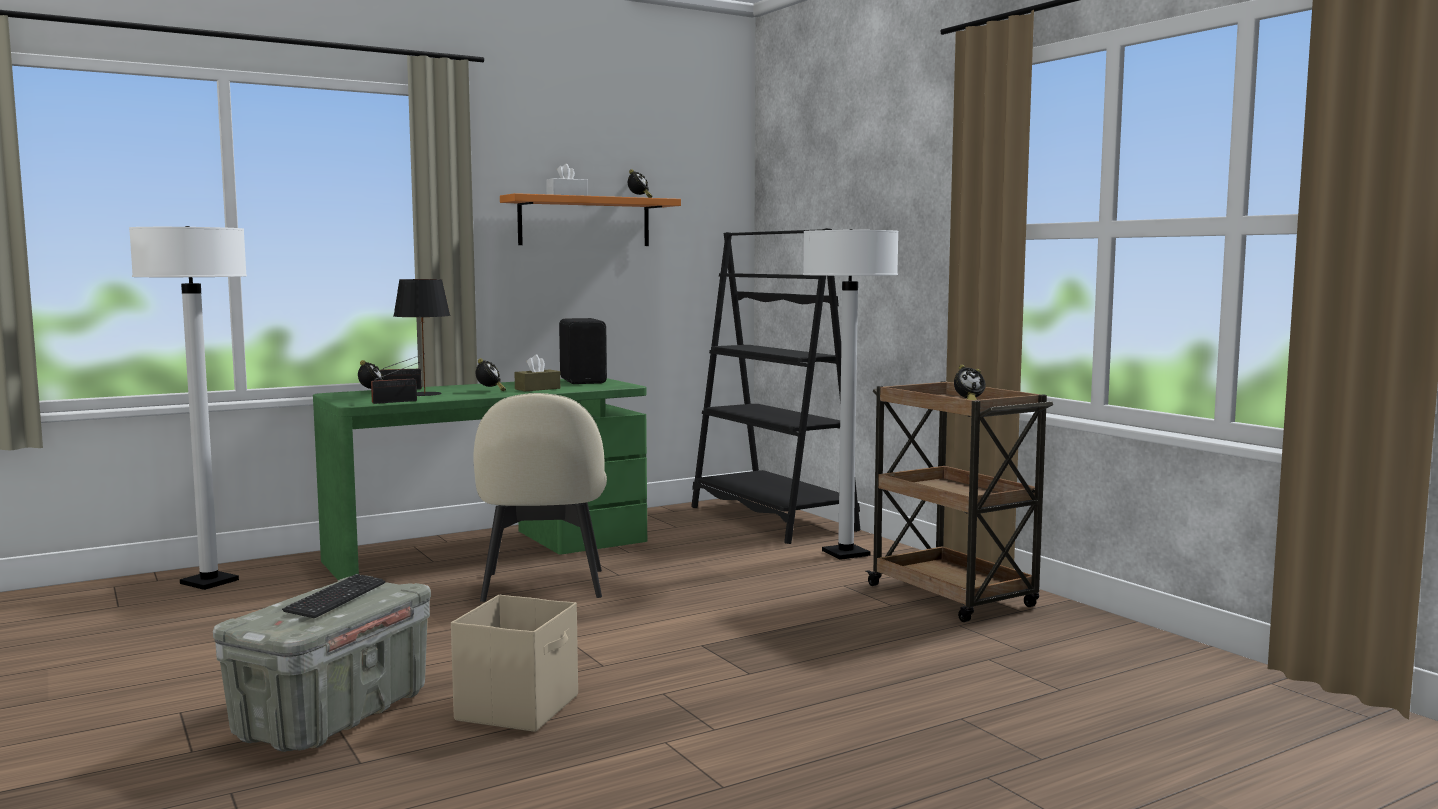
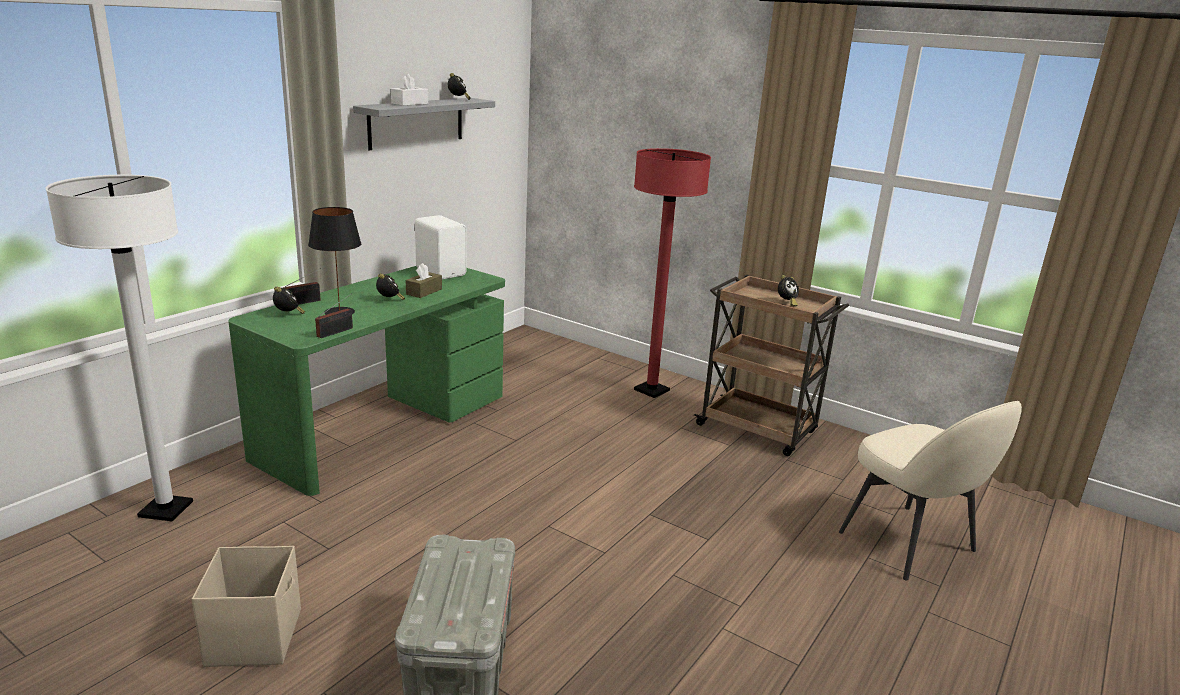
camera: 25 degrees left, 15 degrees up
keyboard [282,574,385,618] -> none
beige storage box [451,594,578,732] -> beige storage box moved to [192,546,301,667]
beige chair [473,393,607,602] -> beige chair moved to [839,401,1022,580]
orange shelf [500,193,681,246] -> grey shelf [353,98,495,150]
black speaker [559,318,607,384] -> white speaker [415,215,467,279]
black bookcase [691,228,860,544] -> none
white floor lamp [803,229,899,560] -> red floor lamp [634,148,711,398]

